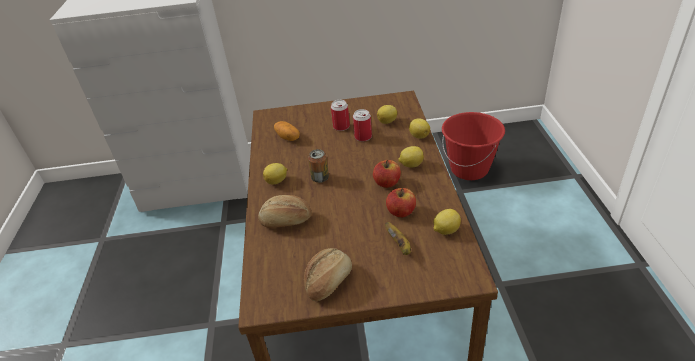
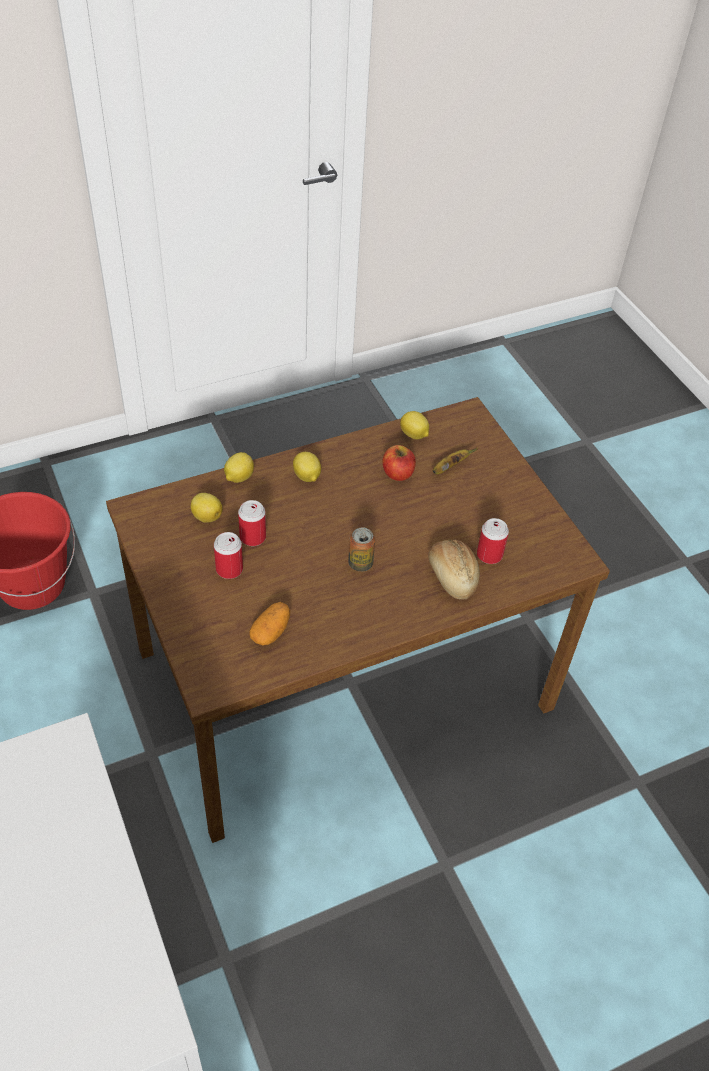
camera: 115 degrees left, 10 degrees up
lemon [263,163,287,184] -> none
bread [304,248,352,302] -> none
apple [373,160,401,188] -> none
none -> can [477,518,509,564]

